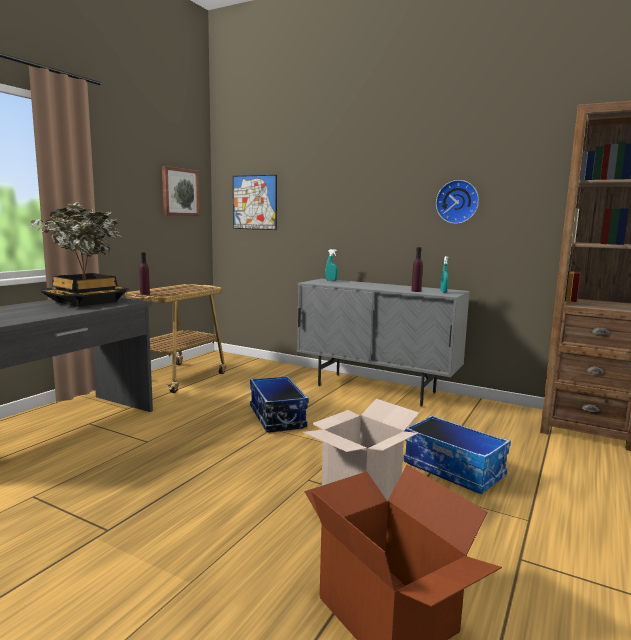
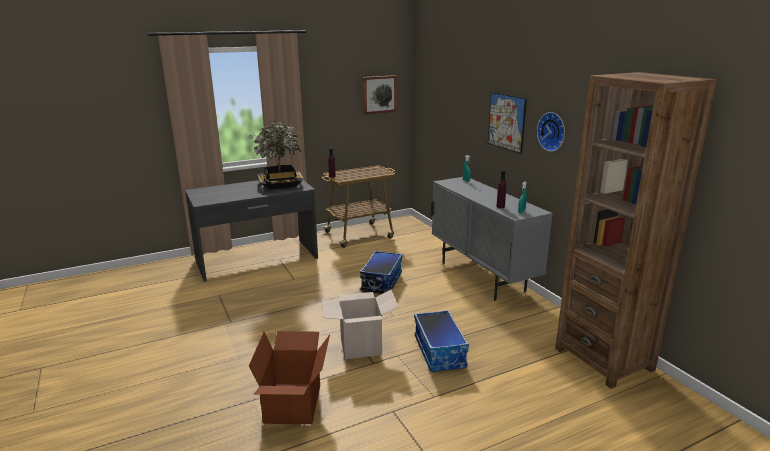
camera: 35 degrees right, 10 degrees up
picture [233,175,277,230] -> picture moved to [488,92,527,154]

